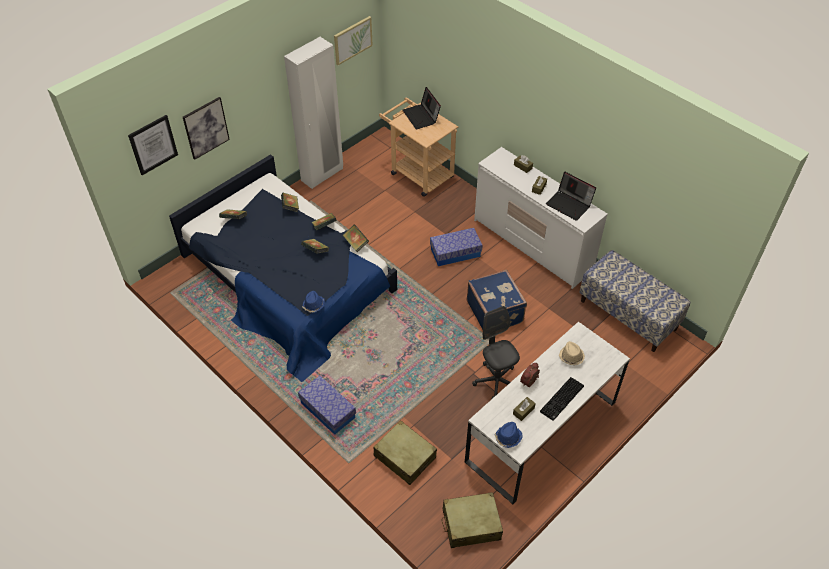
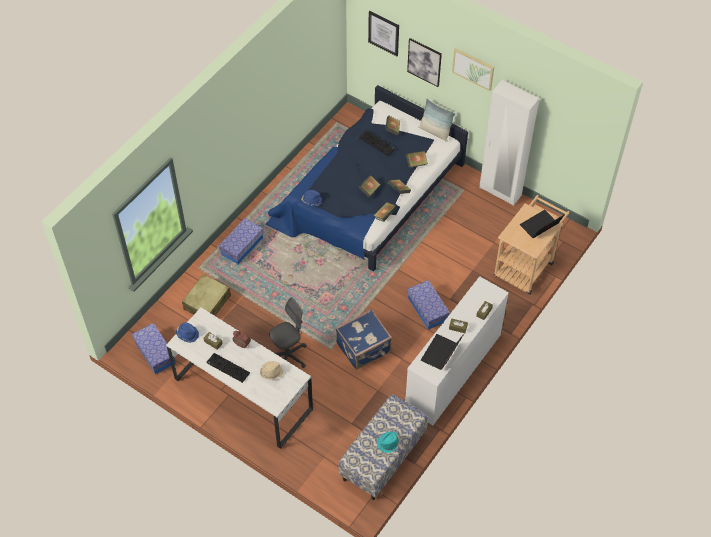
camera: 80 degrees right, 5 degrees up
picture [334,16,373,65] -> picture moved to [452,48,494,91]
beige suitcase [441,492,503,548] -> storage box [132,323,176,374]
none -> keyboard [359,130,395,156]
none -> turquoise hat [377,431,400,453]
none -> pillow [418,98,456,142]

